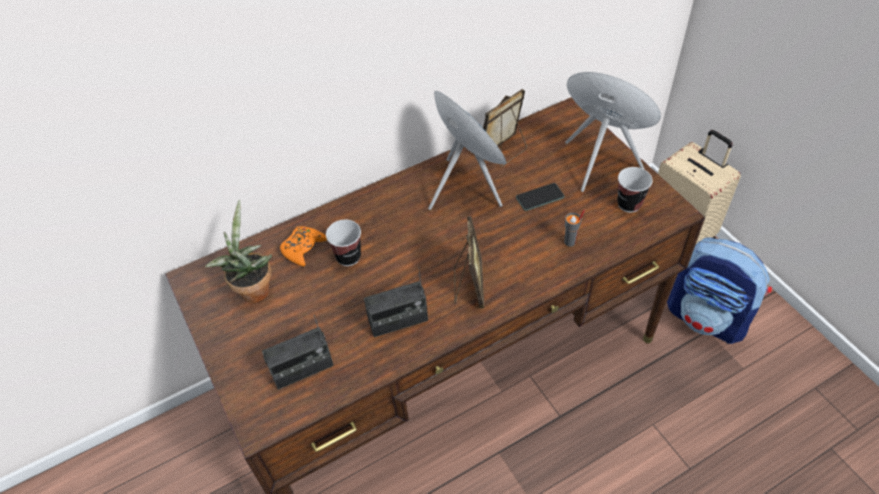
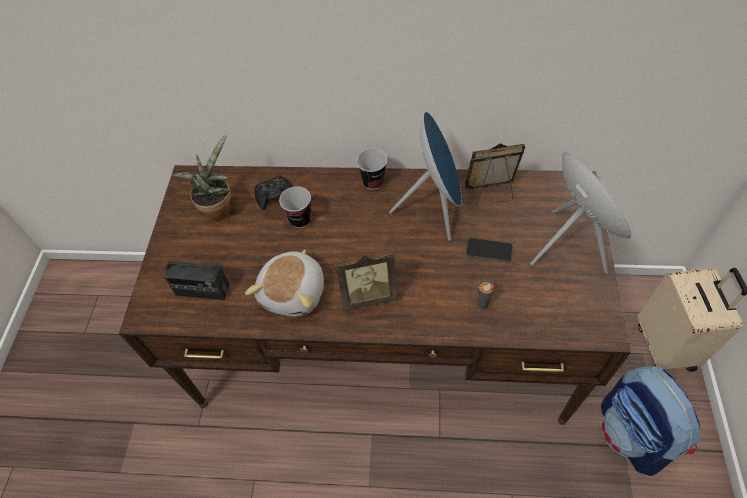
camera: 35 degrees right, 5 degrees up
orange game controller [280,227,327,267] -> black game controller [255,176,292,210]
radio [364,267,428,337] -> plush toy [245,249,324,317]
picture frame [454,216,484,308] -> picture frame turned 45 degrees clockwise [335,252,398,311]
cup [617,167,653,213] -> cup moved to [357,149,387,190]

